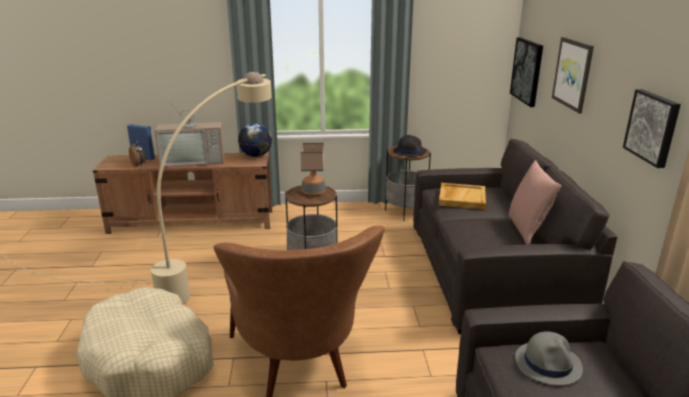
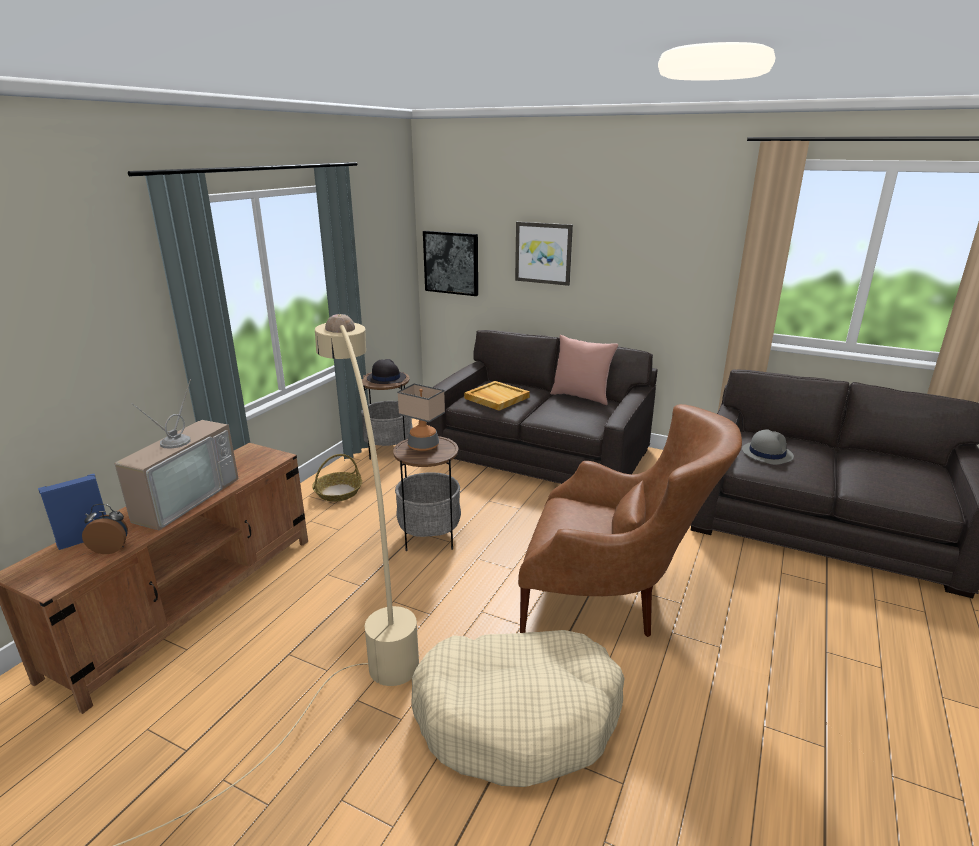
camera: 60 degrees left, 0 degrees up
globe [238,123,272,157] -> none
picture [623,89,681,168] -> none
none -> basket [312,454,362,502]

